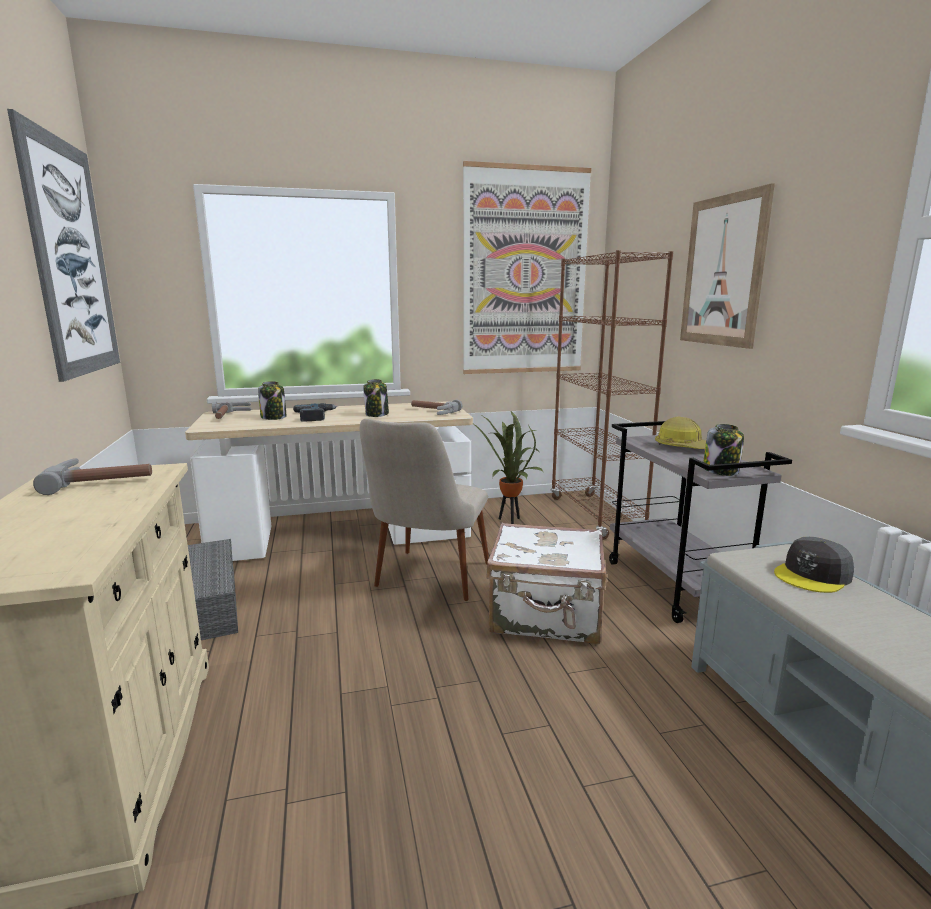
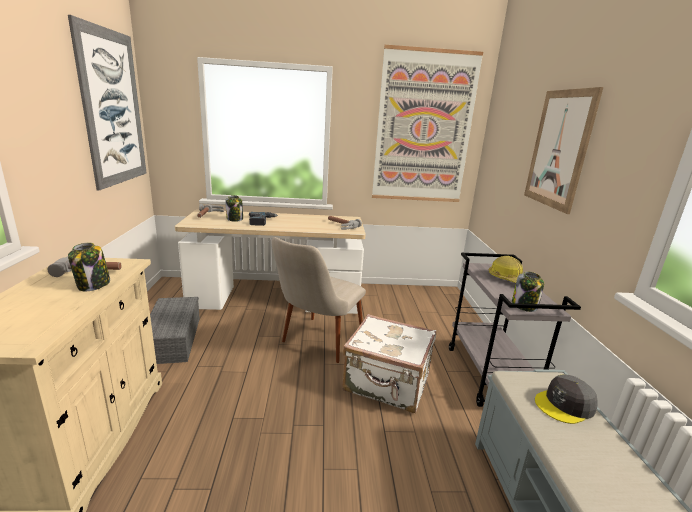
camera: 10 degrees right, 5 degrees up
jar [363,379,389,417] -> jar moved to [68,243,110,291]
potted plant [473,410,544,524] -> none
brown bookcase [551,250,673,540] -> none

